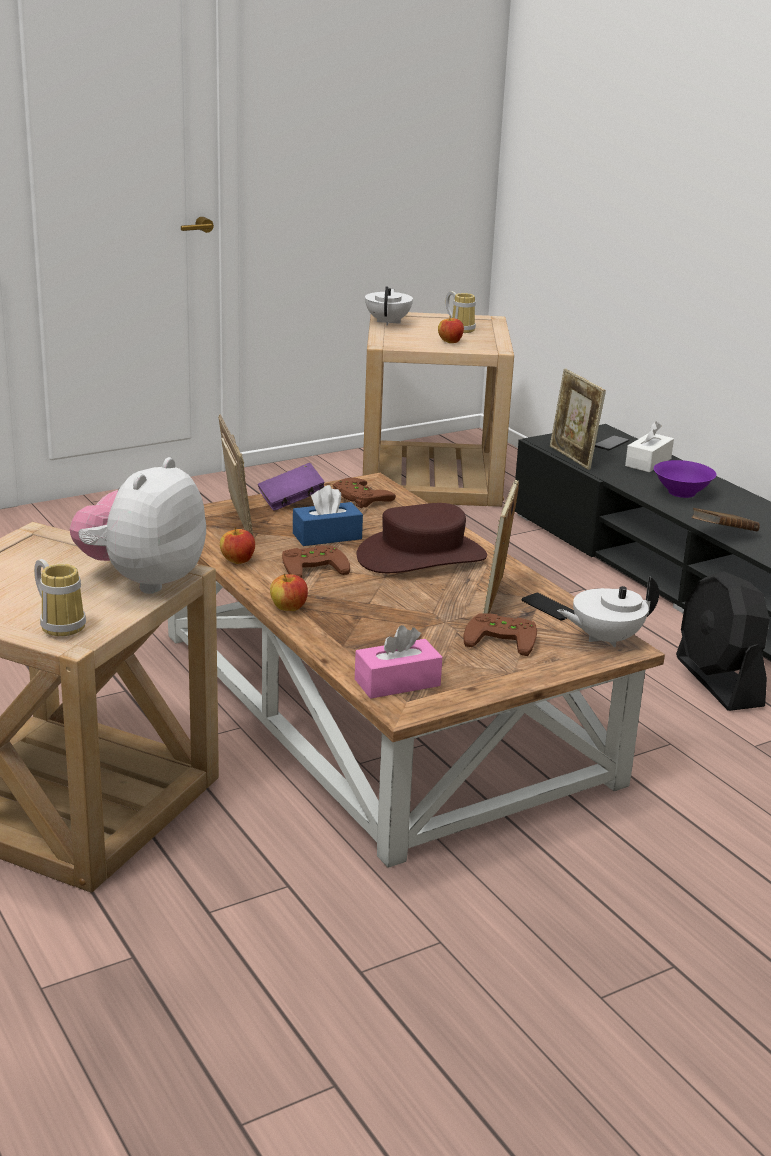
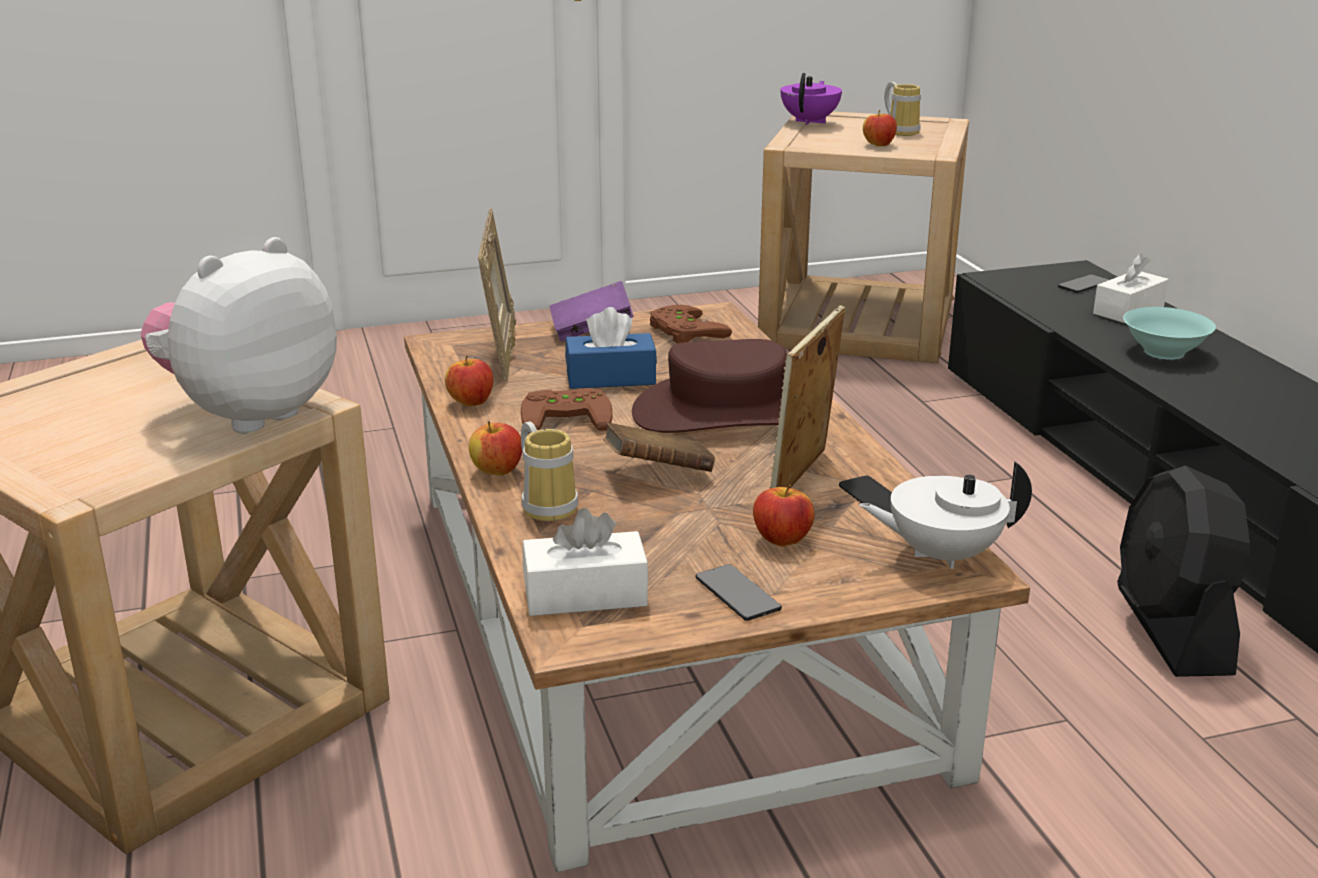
camera: 15 degrees right, 0 degrees up
mug [34,559,86,636] -> mug moved to [521,422,578,521]
pink tissue box [355,625,442,699] -> white tissue box [522,508,649,616]
white teapot [365,286,413,325] -> purple teapot [780,73,842,125]
brown game controller [463,613,537,656] -> apple [753,485,815,546]
picture frame [550,369,606,470] -> none
purple bowl [654,460,716,498] -> turquoise bowl [1123,307,1216,360]
brown book [692,508,760,531] -> brown book moved to [603,422,715,472]
none -> phone [696,564,782,621]

